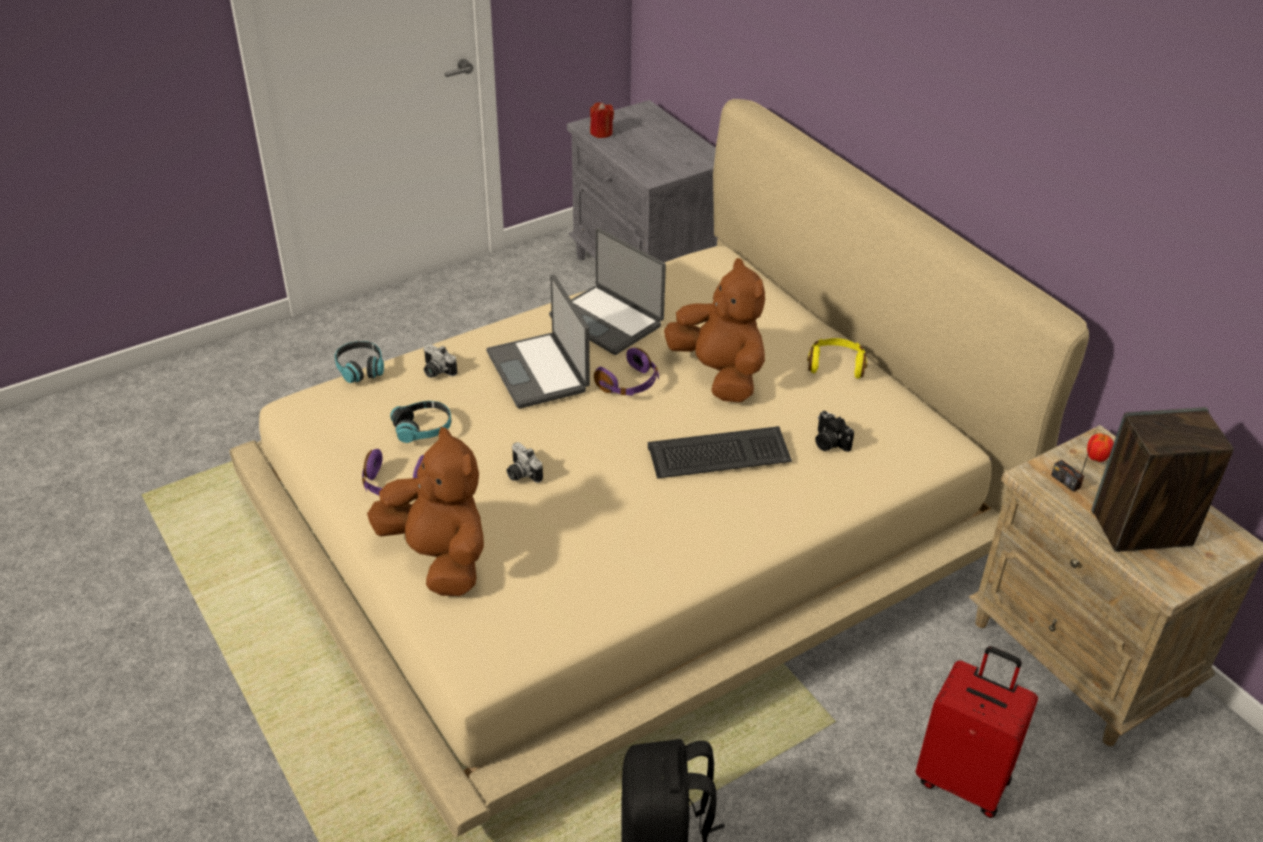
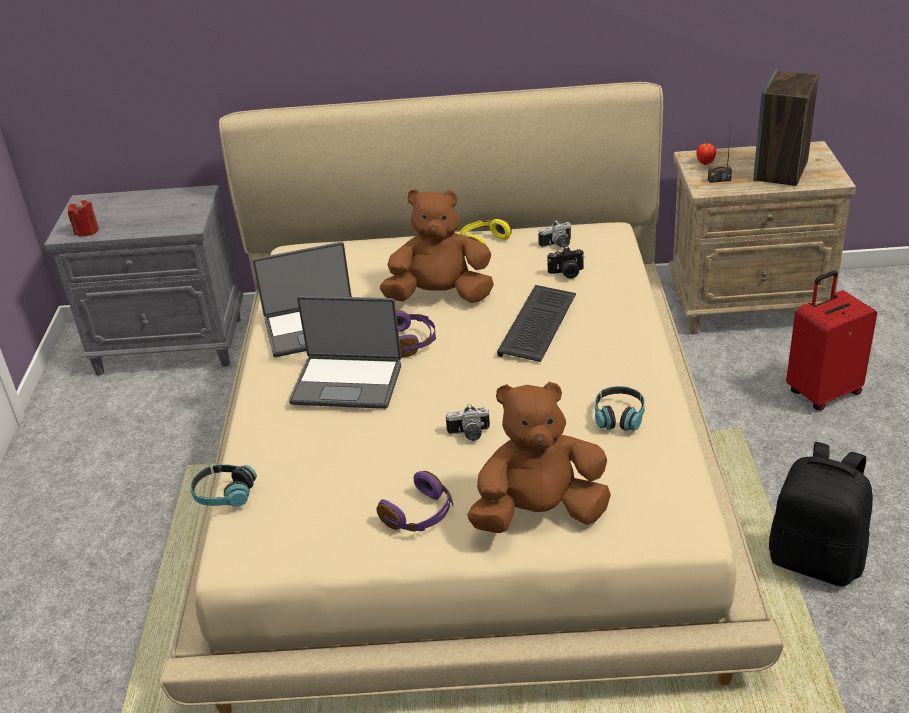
camera: 55 degrees left, 5 degrees down
headphones [390,401,452,443] -> headphones moved to [595,386,645,431]
camera [423,344,457,378] -> camera moved to [538,220,571,248]

